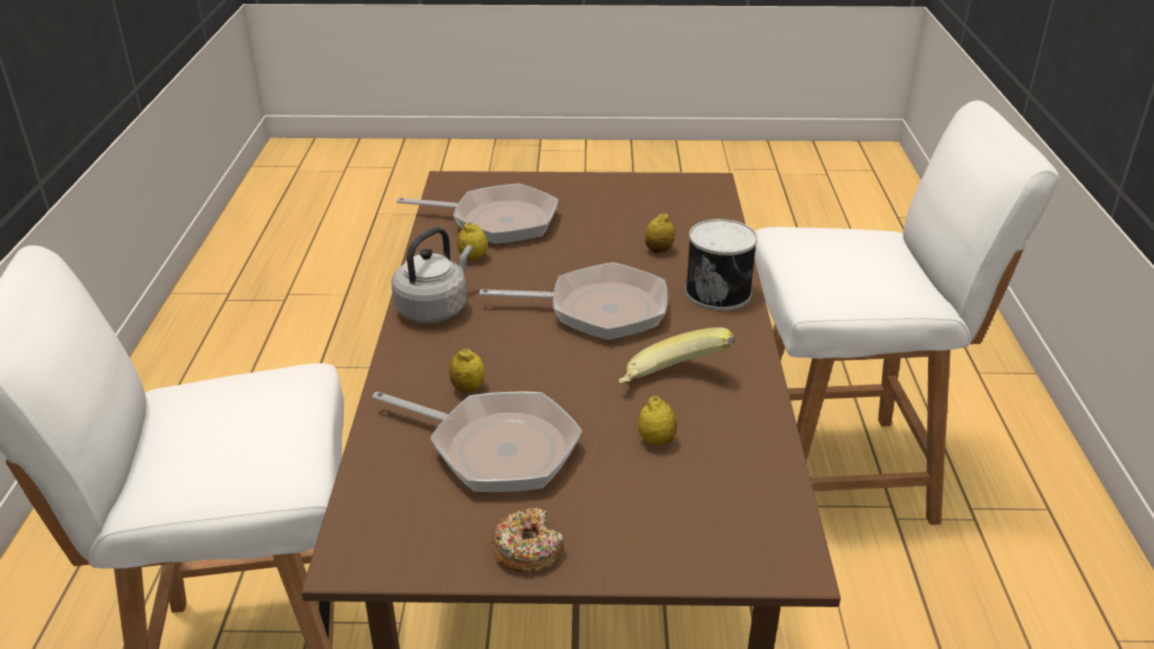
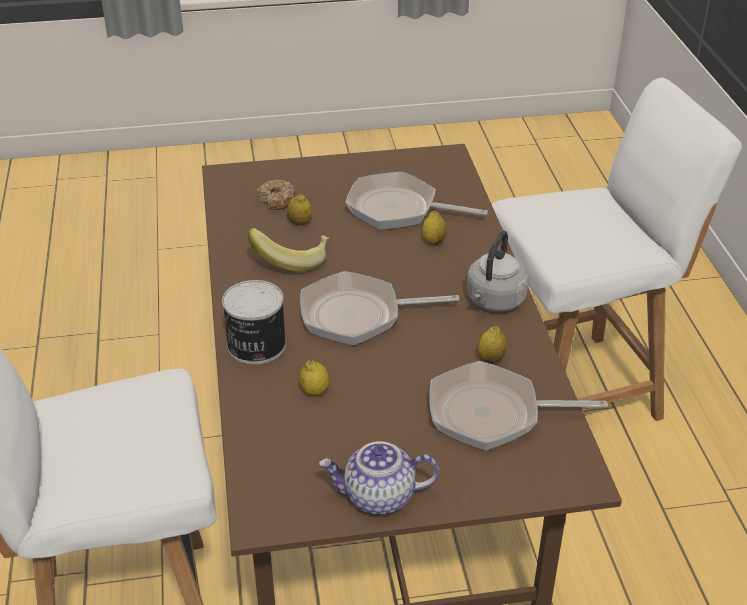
camera: 170 degrees right, 5 degrees up
donut [491,508,564,573] -> donut moved to [257,179,296,210]
none -> teapot [319,441,439,515]

